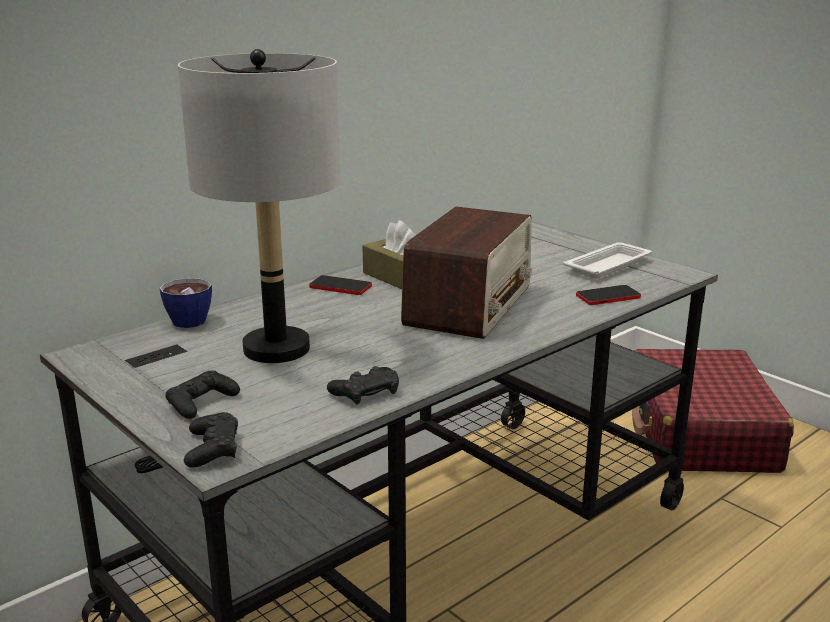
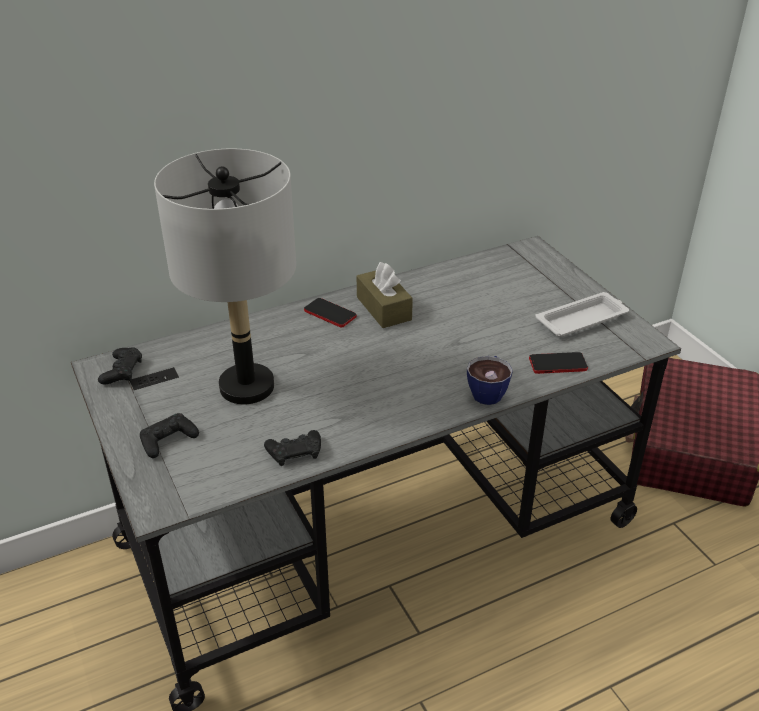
camera: 15 degrees right, 15 degrees up
cup [159,278,212,328] -> cup moved to [467,356,513,405]
black game controller [184,412,238,468] -> black game controller moved to [98,347,142,384]
radio [401,207,532,339] -> none

